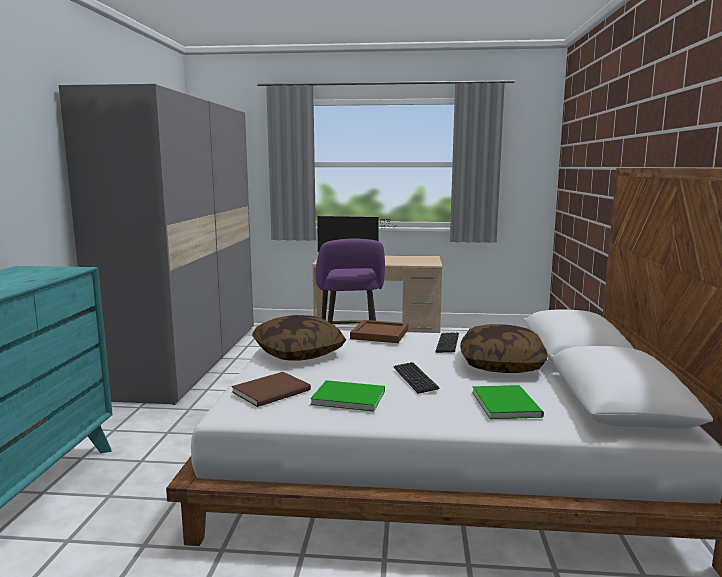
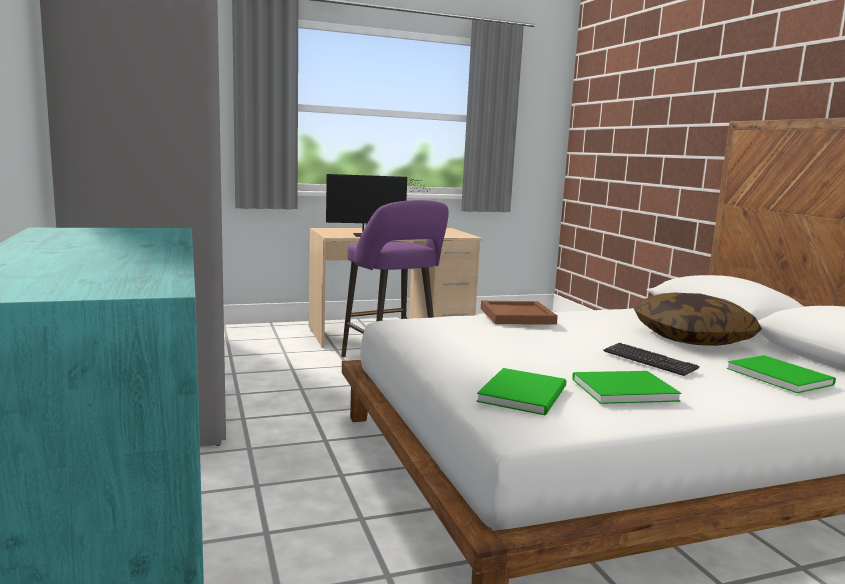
camera: 25 degrees left, 0 degrees up
brown book [232,372,311,407] -> green book [476,368,567,415]
pillow [252,315,346,360] -> none
keyboard [435,332,459,353] -> none

